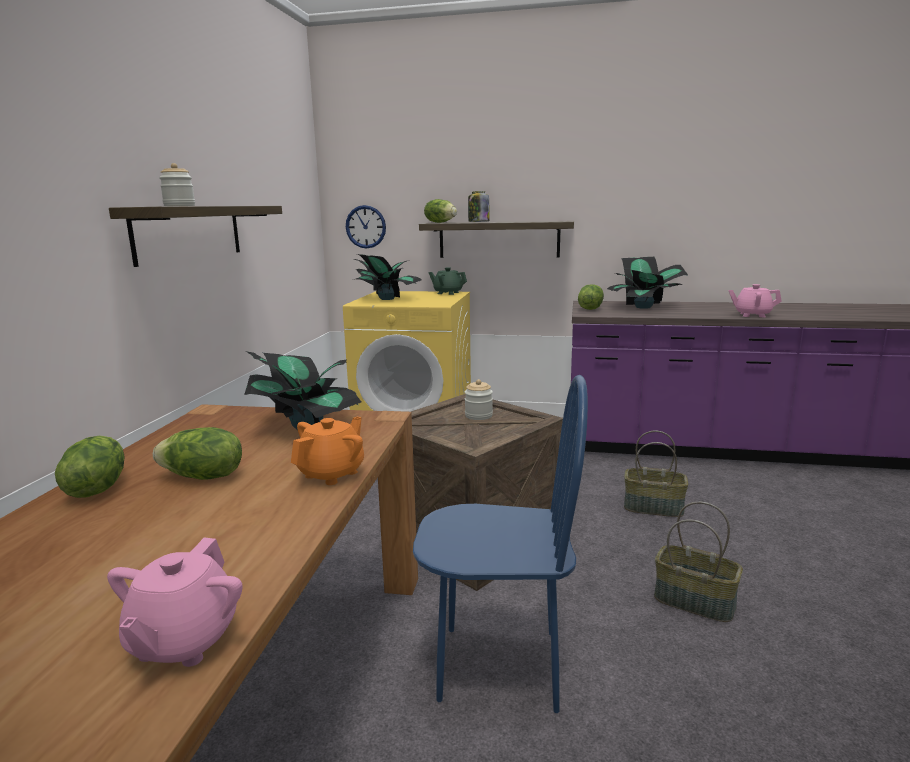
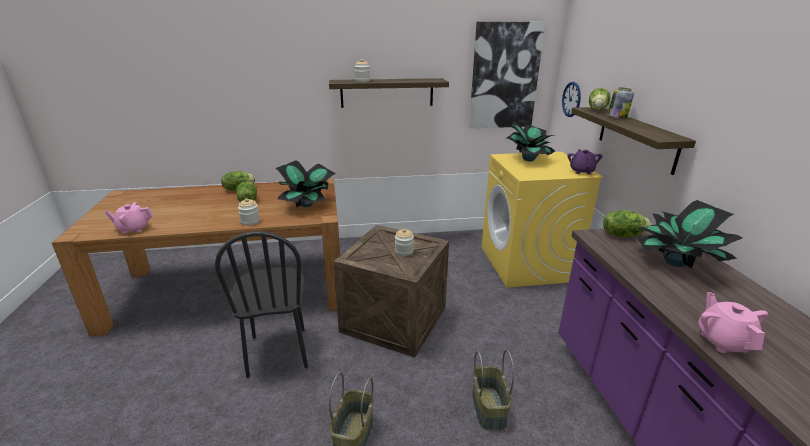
camera: 70 degrees right, 10 degrees up
orange teapot [291,417,364,485] -> jar [238,198,260,225]
blue chair [413,375,588,713] -> black chair [215,231,308,378]
green teapot [428,267,467,295] -> purple teapot [568,149,602,174]
none -> picture [469,22,545,128]

